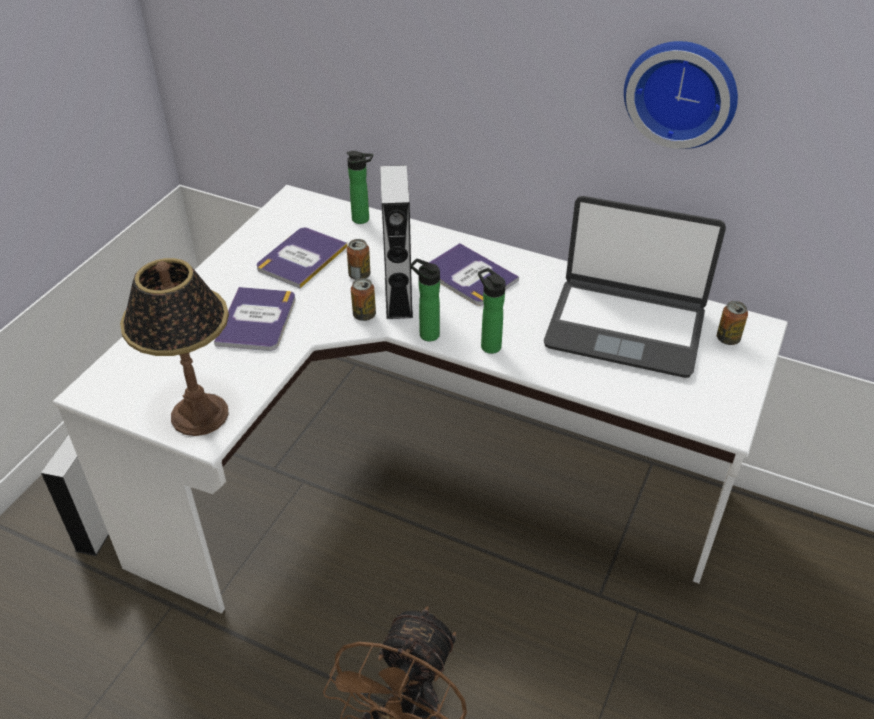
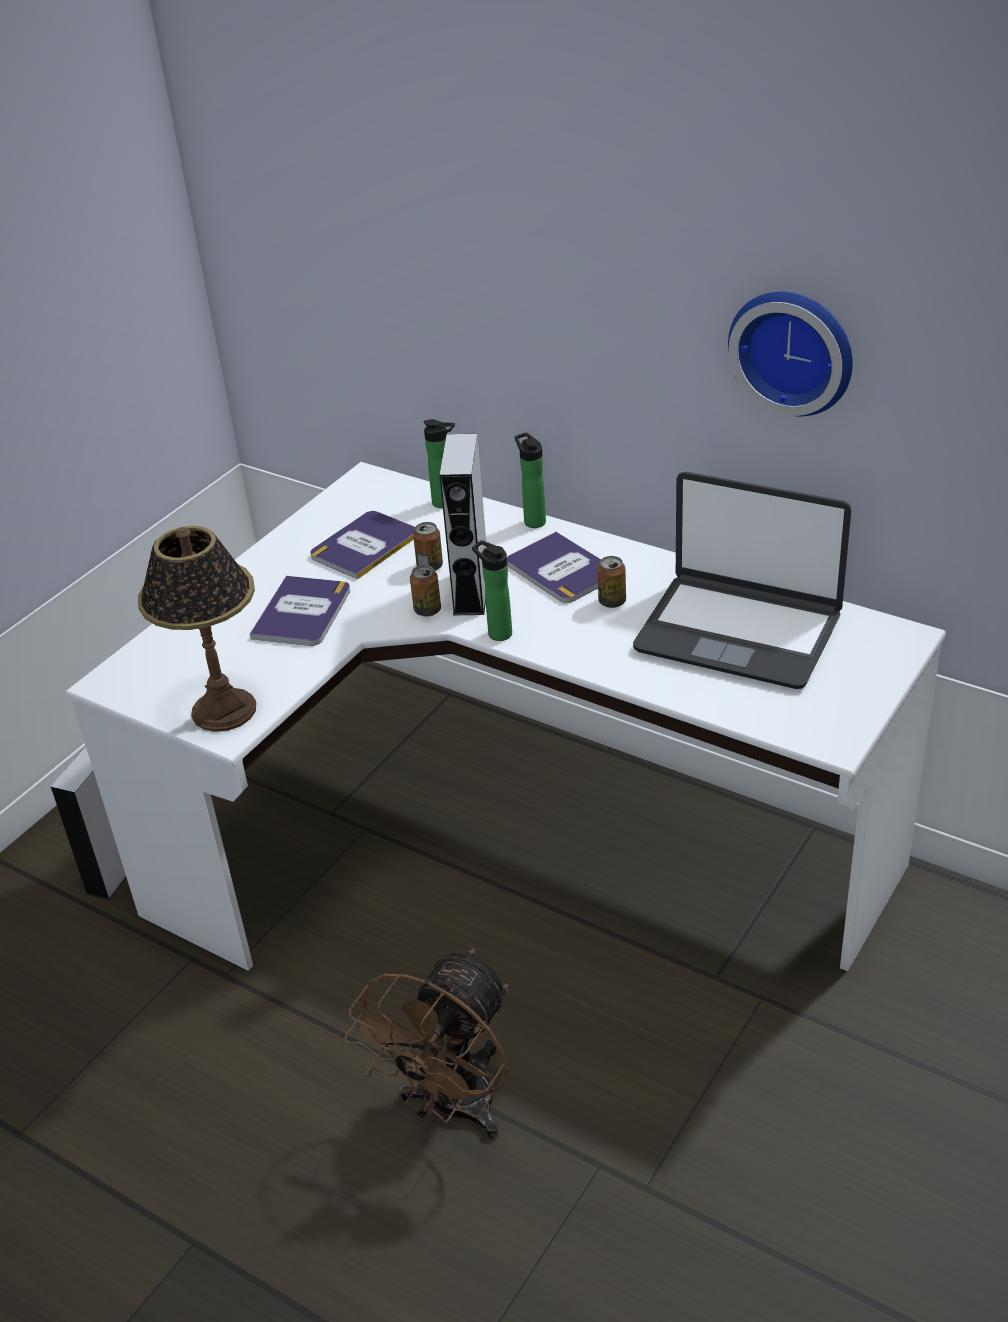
camera: 10 degrees right, 5 degrees down
bottle [478,268,506,354] -> bottle moved to [515,432,546,528]
can [717,301,748,345] -> can moved to [597,556,626,608]

